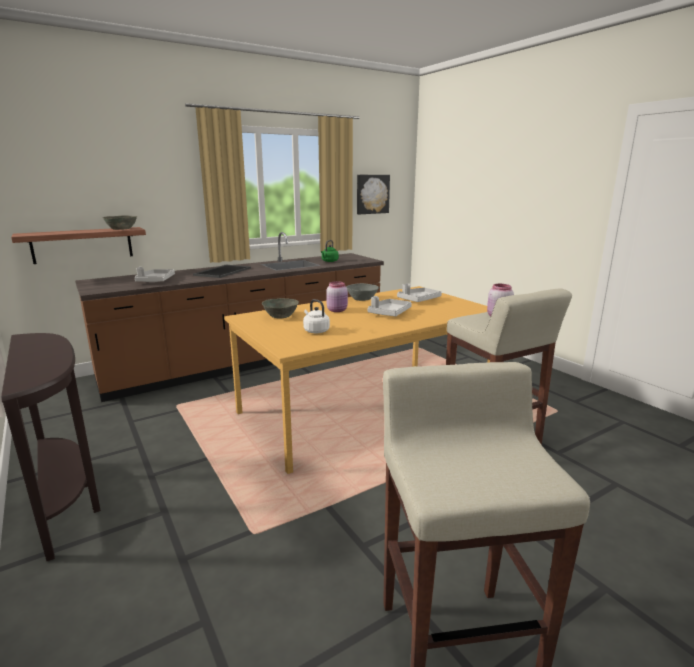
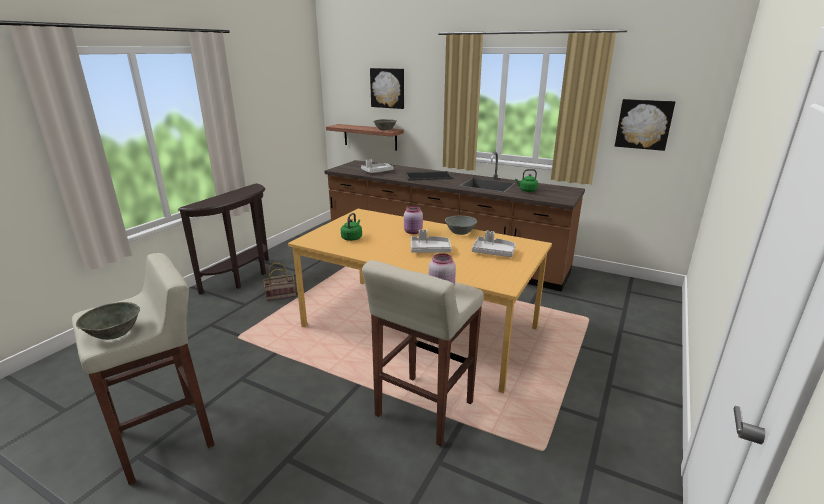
camera: 60 degrees right, 5 degrees up
grey bowl [262,298,299,318] -> grey bowl moved to [76,302,140,340]
white kettle [303,299,330,333] -> green kettle [341,213,362,241]
none -> basket [263,263,296,301]
none -> picture [370,68,404,109]

